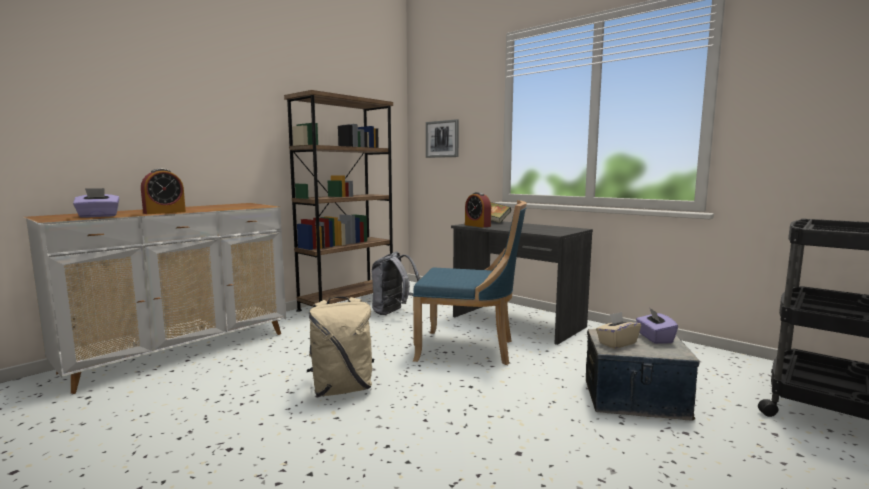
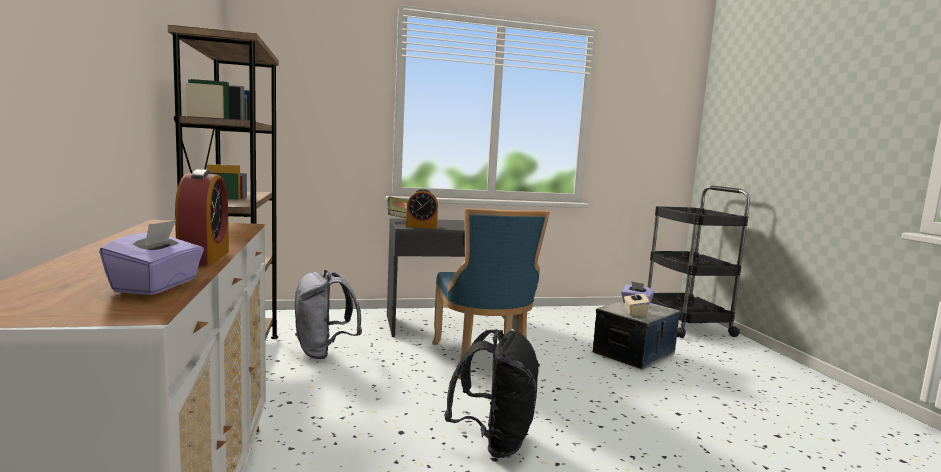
camera: 55 degrees left, 0 degrees up
beige backpack [307,296,374,396] -> black backpack [444,329,540,458]
blue chair [413,200,527,365] -> blue chair turned 120 degrees clockwise [432,208,550,379]
picture [426,119,459,158] -> none

